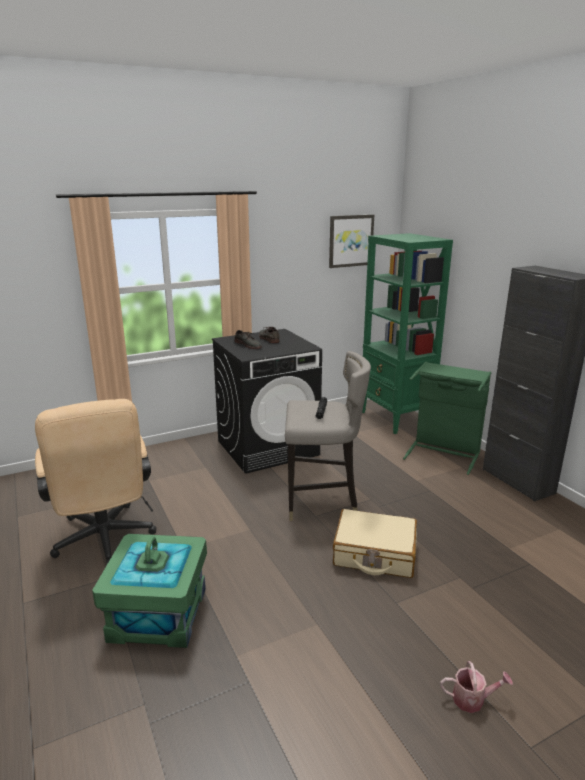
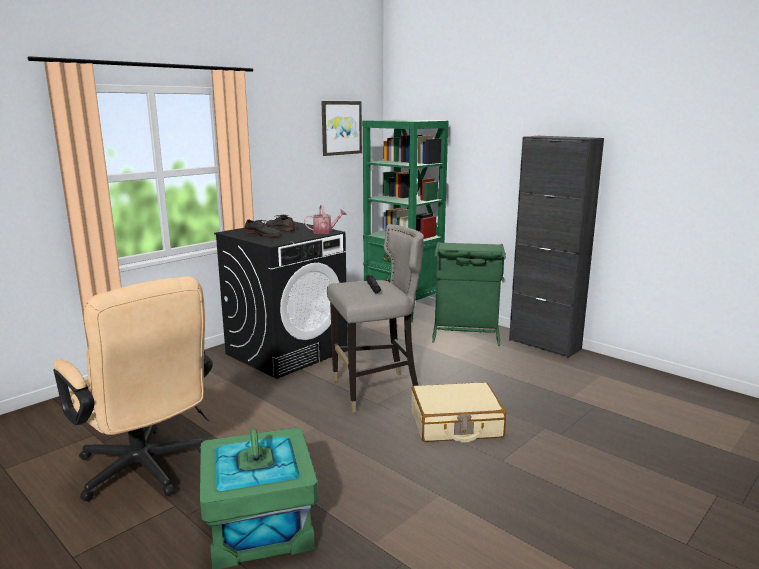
camera: 20 degrees left, 5 degrees down
watering can [440,661,513,713] -> watering can moved to [304,205,347,234]

